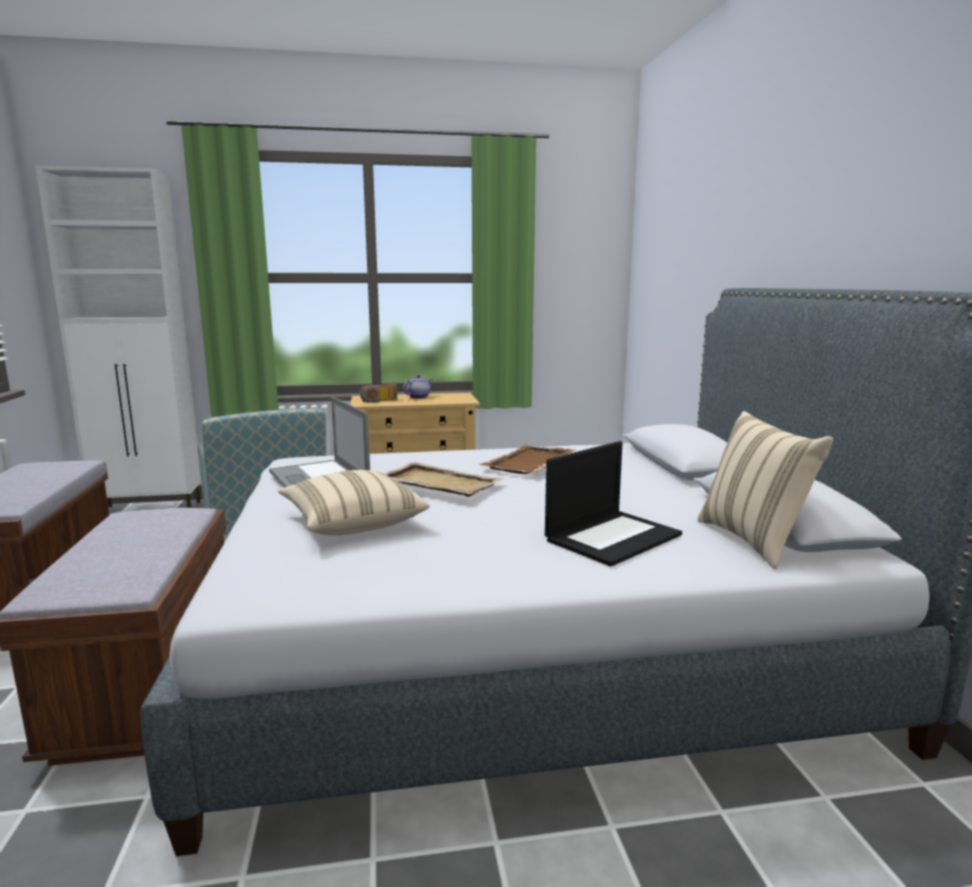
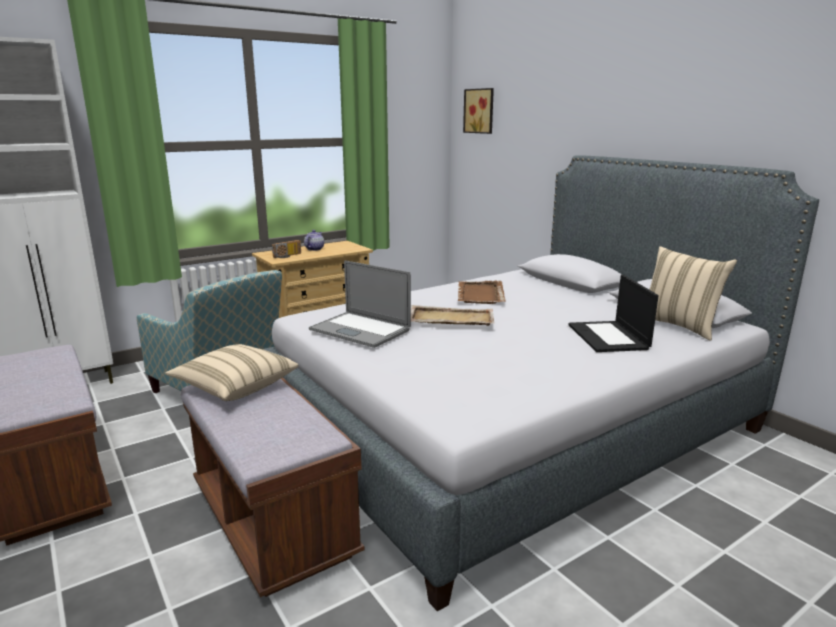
camera: 25 degrees left, 5 degrees up
beige pillow [278,470,430,535] -> beige pillow moved to [165,344,299,401]
laptop [545,441,682,567] -> laptop turned 150 degrees clockwise [568,274,658,352]
none -> picture [463,88,494,134]

